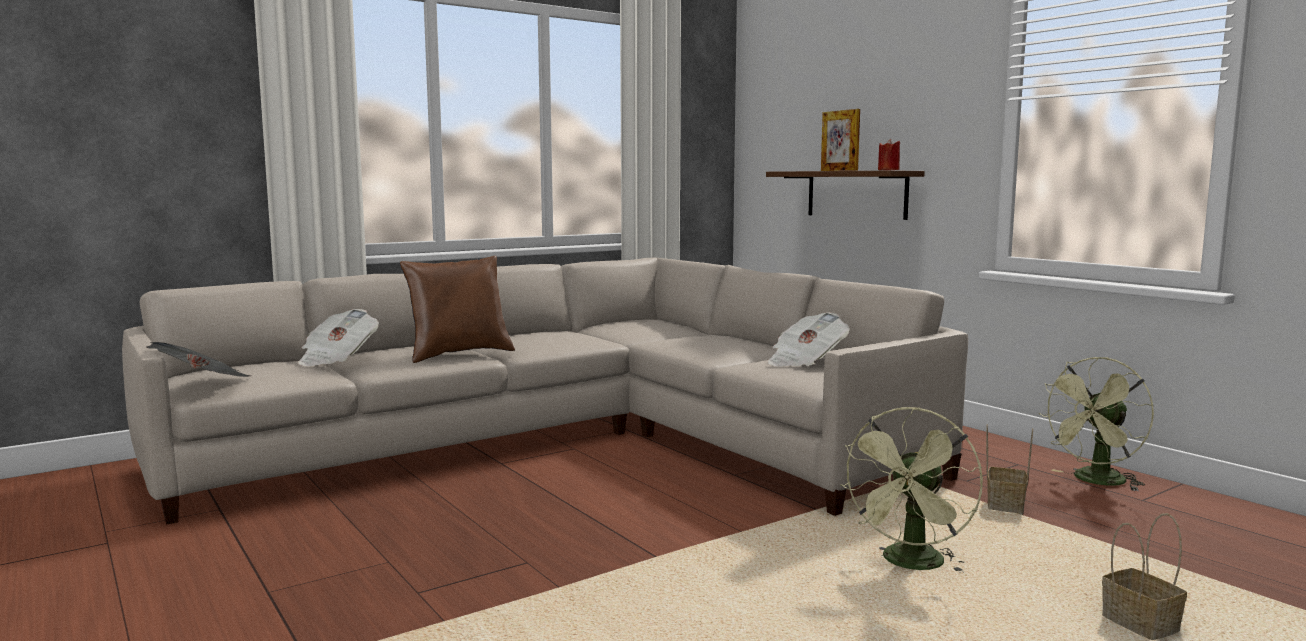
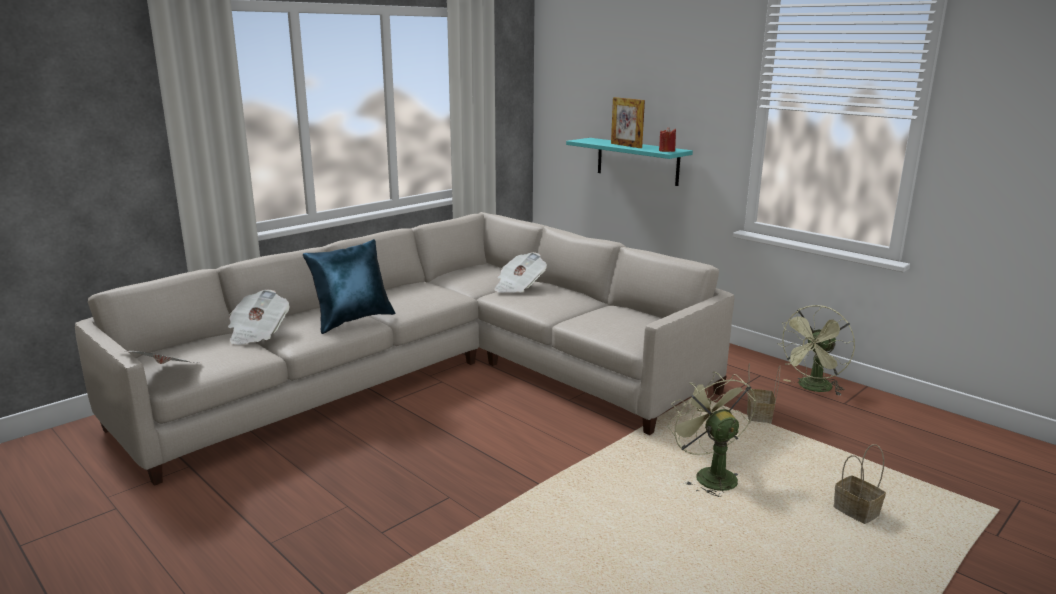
camera: 10 degrees left, 10 degrees up
brown pillow [400,256,515,363] -> blue pillow [303,239,396,334]
brown shelf [766,171,925,220] -> turquoise shelf [566,138,693,186]
newspaper [767,312,850,366] -> newspaper moved to [494,252,547,293]
green fan [840,407,983,572] -> green fan turned 135 degrees clockwise [668,372,756,497]

